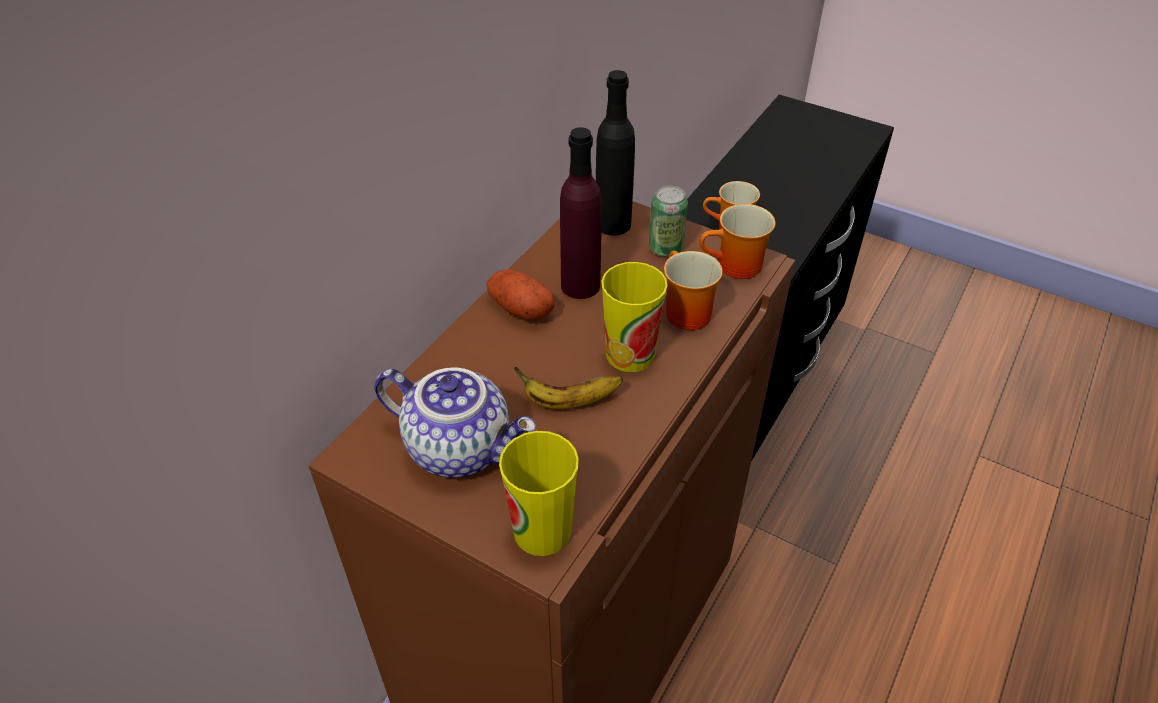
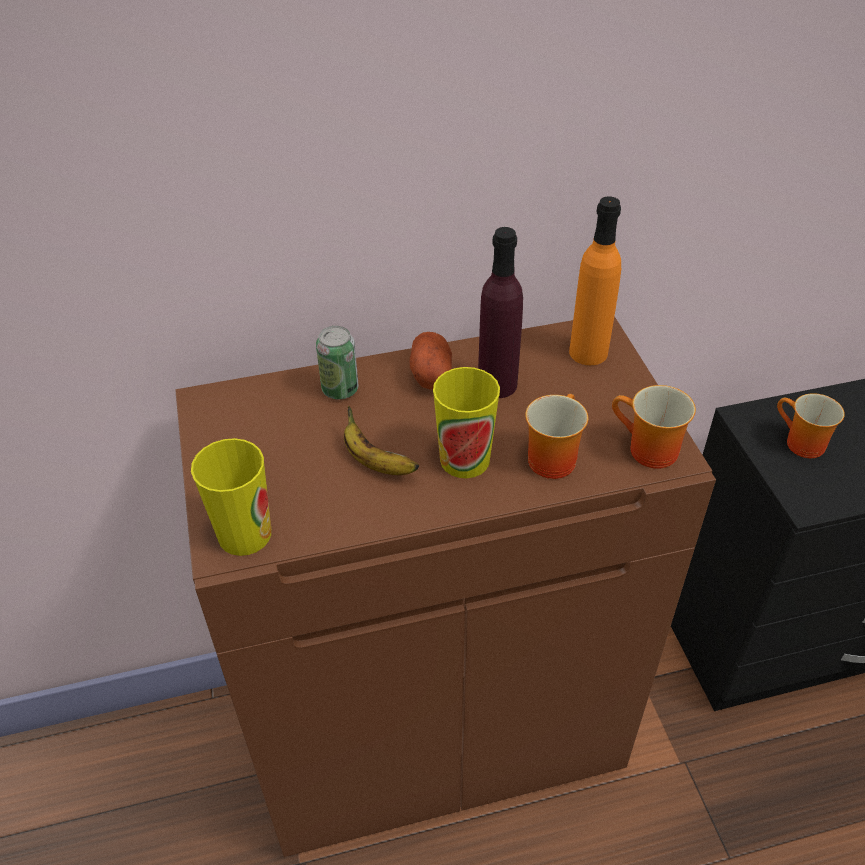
camera: 45 degrees right, 0 degrees up
teapot [374,367,536,478] -> none
black bottle [596,70,635,236] -> orange bottle [569,197,621,365]
can [649,185,688,256] -> can moved to [316,326,359,399]

